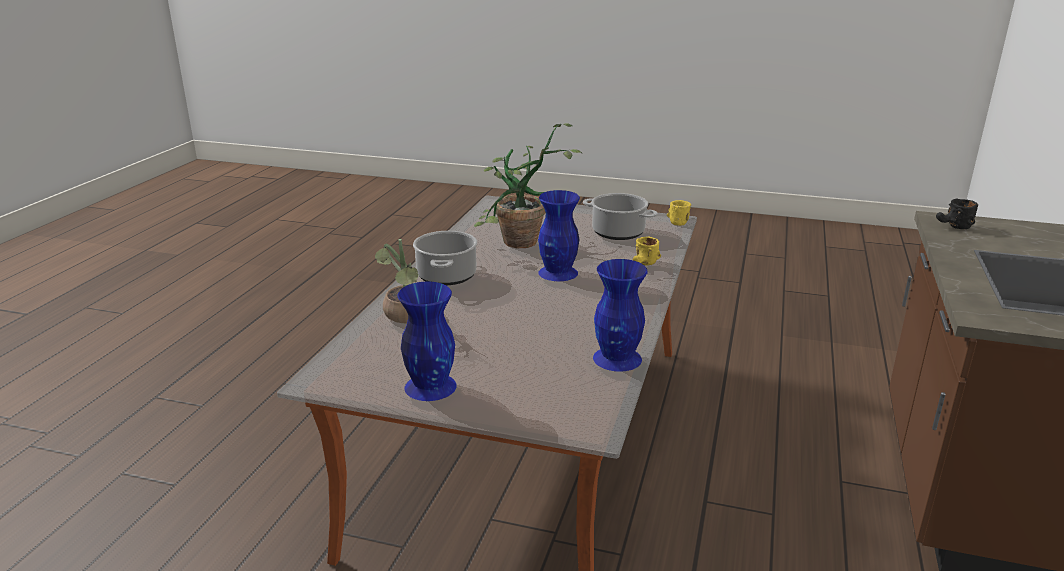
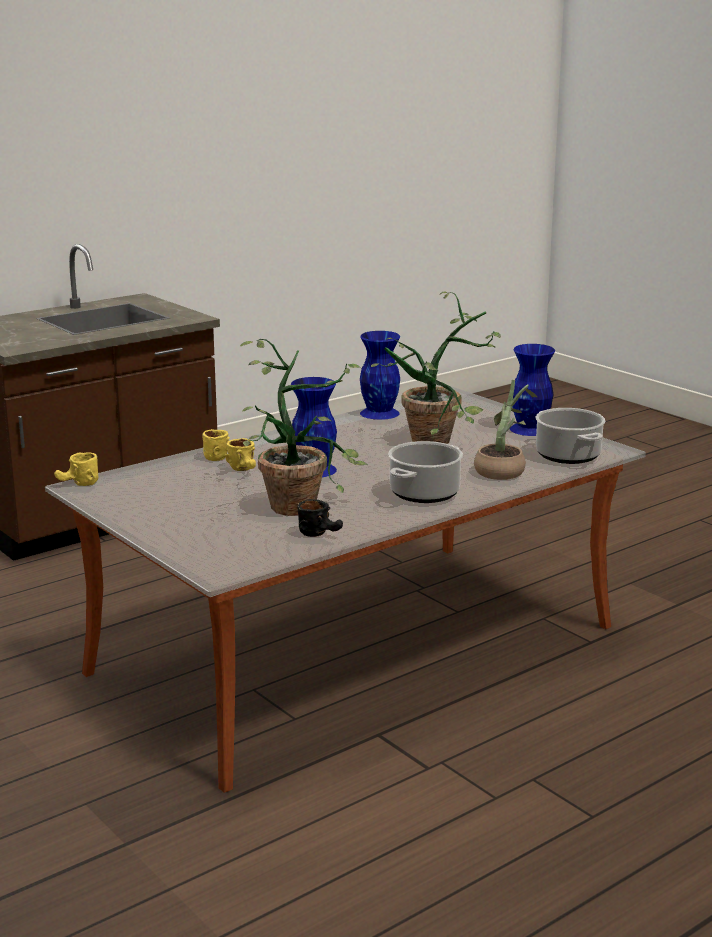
camera: 145 degrees left, 5 degrees down
cooking pot [583,193,658,240] -> cooking pot moved to [536,408,605,464]
black mug [936,199,978,229] -> black mug moved to [297,499,343,537]
none -> yellow mug [225,438,256,471]
none -> potted plant [371,292,501,444]

